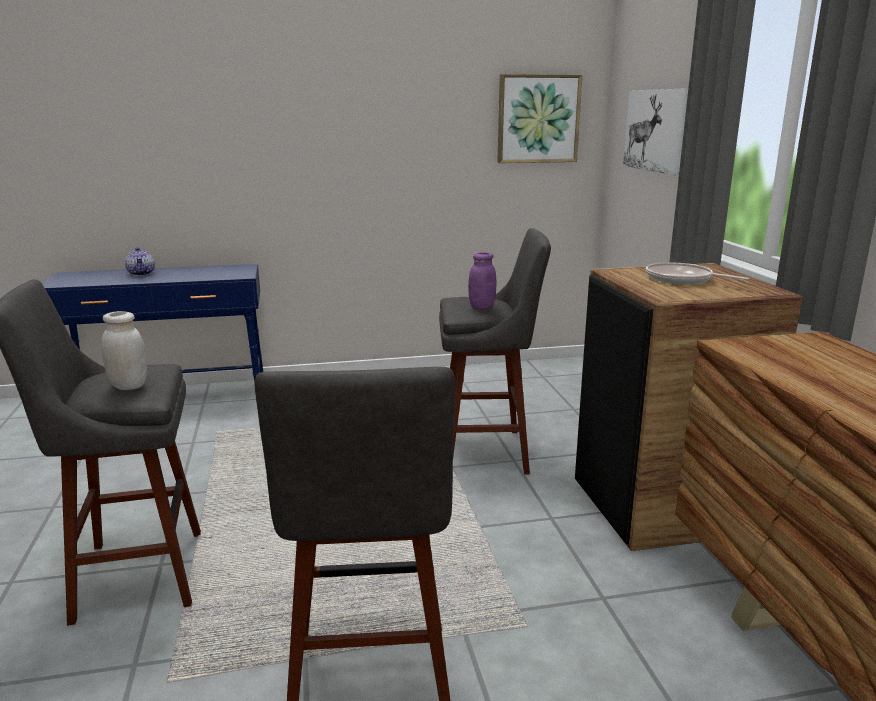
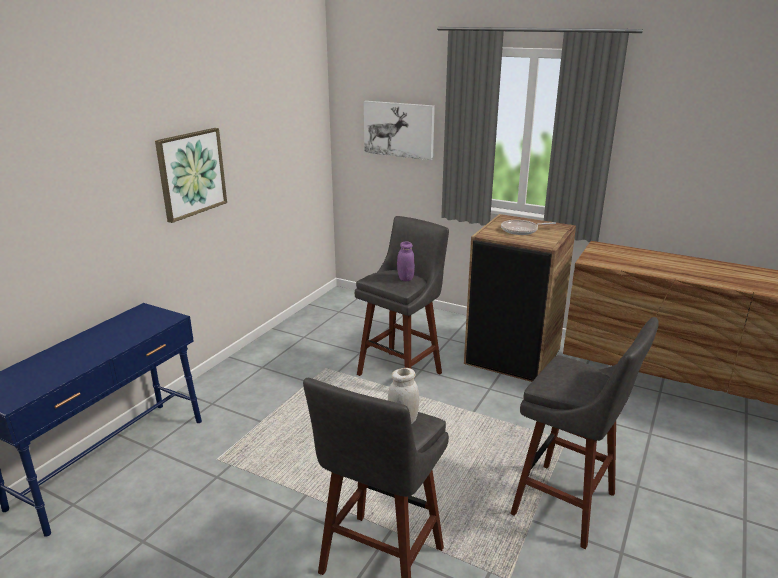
camera: 50 degrees left, 5 degrees up
teapot [125,247,155,276] -> none
picture [497,74,582,163] -> picture moved to [155,128,227,223]

